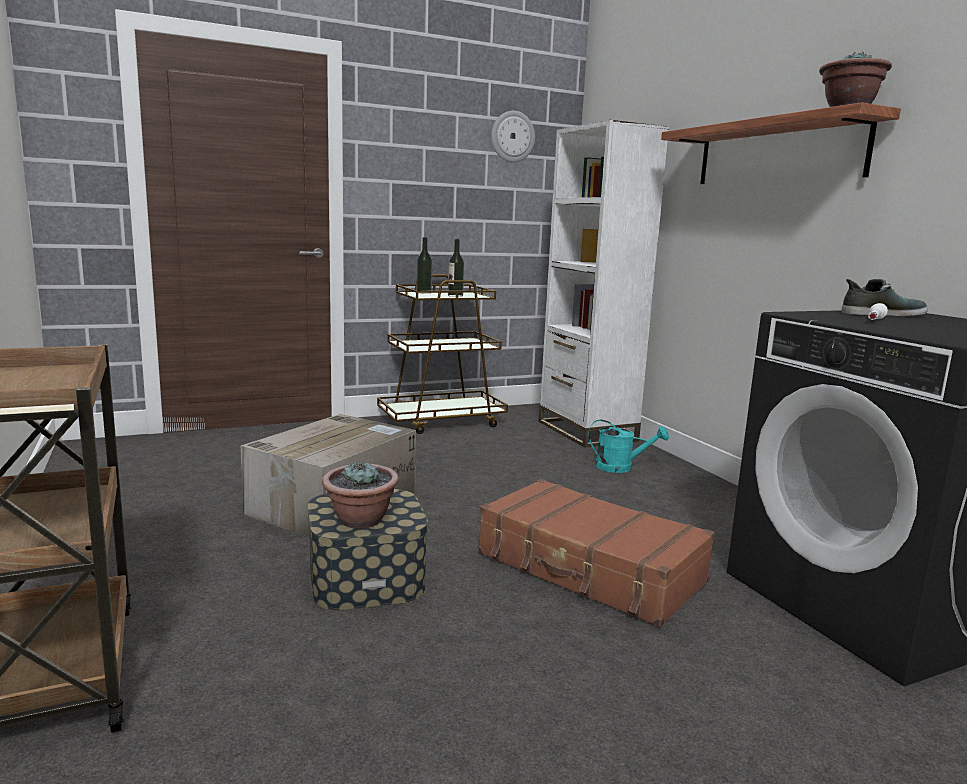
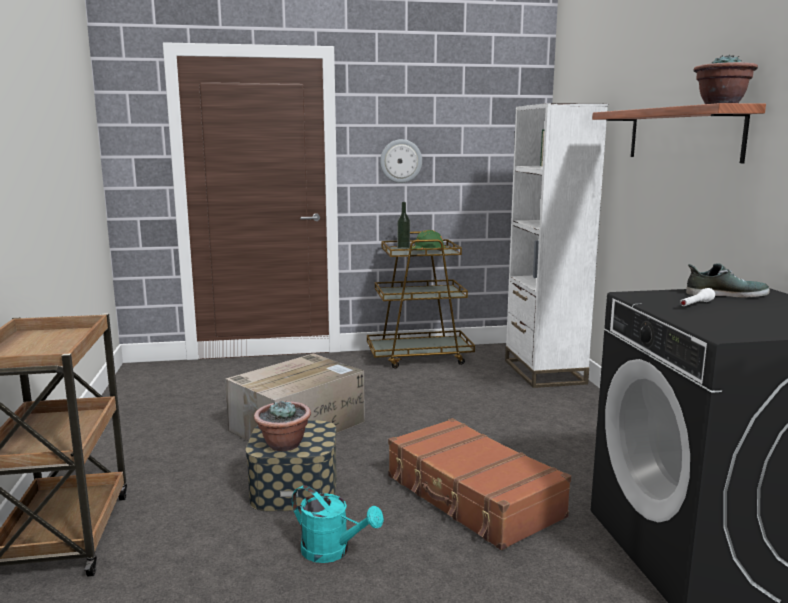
camera: 15 degrees right, 0 degrees up
bottle [448,239,464,297] -> green hard hat [409,230,446,251]
wall clock [491,111,535,162] -> wall clock moved to [380,139,422,183]
turquoise watering can [588,420,669,473] -> turquoise watering can moved to [292,485,384,563]

